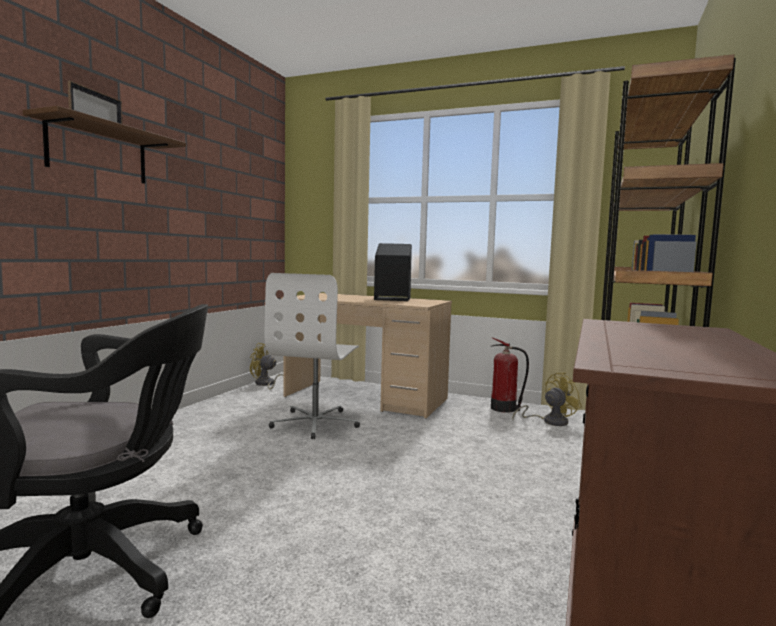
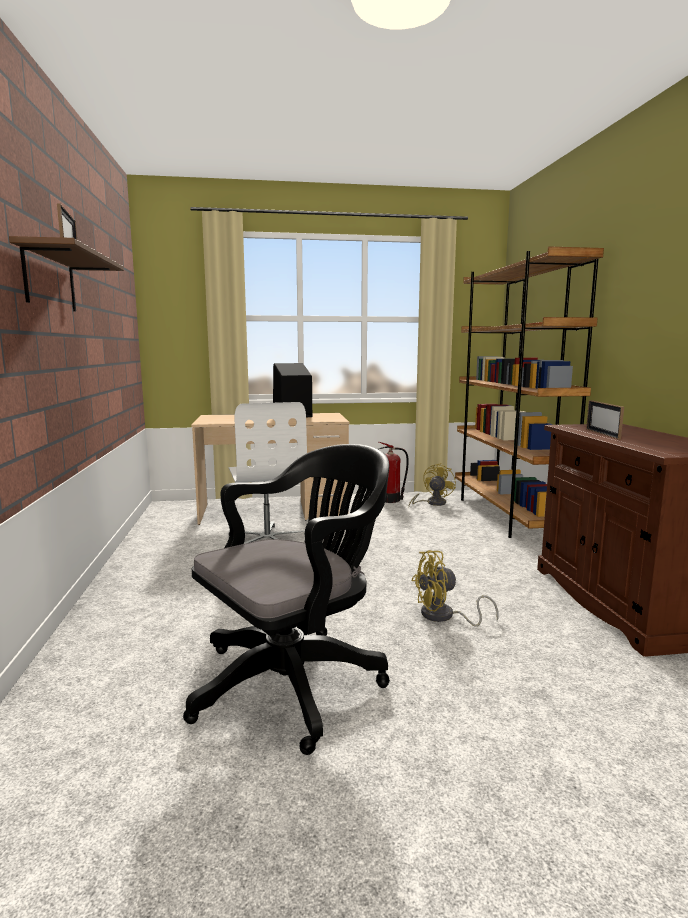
camera: 30 degrees left, 5 degrees up
yellow fan [250,343,283,389] -> yellow fan moved to [411,550,499,627]
none -> picture frame [586,400,624,440]

